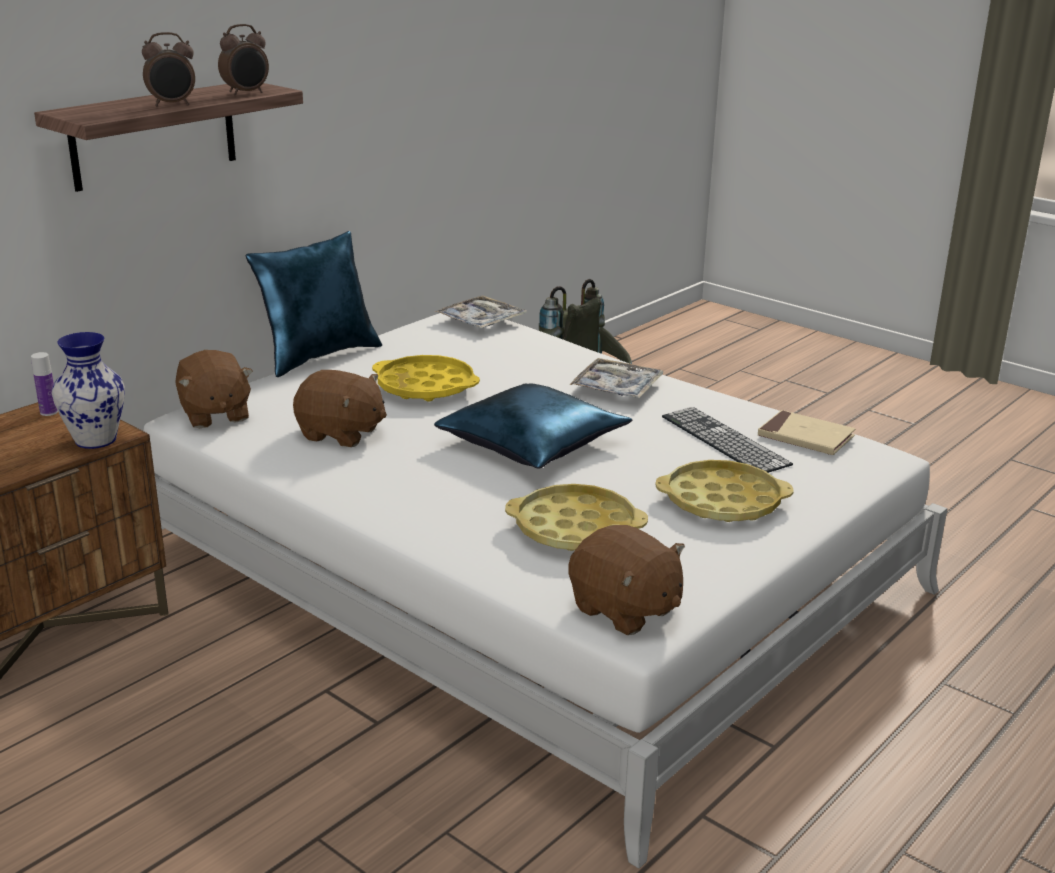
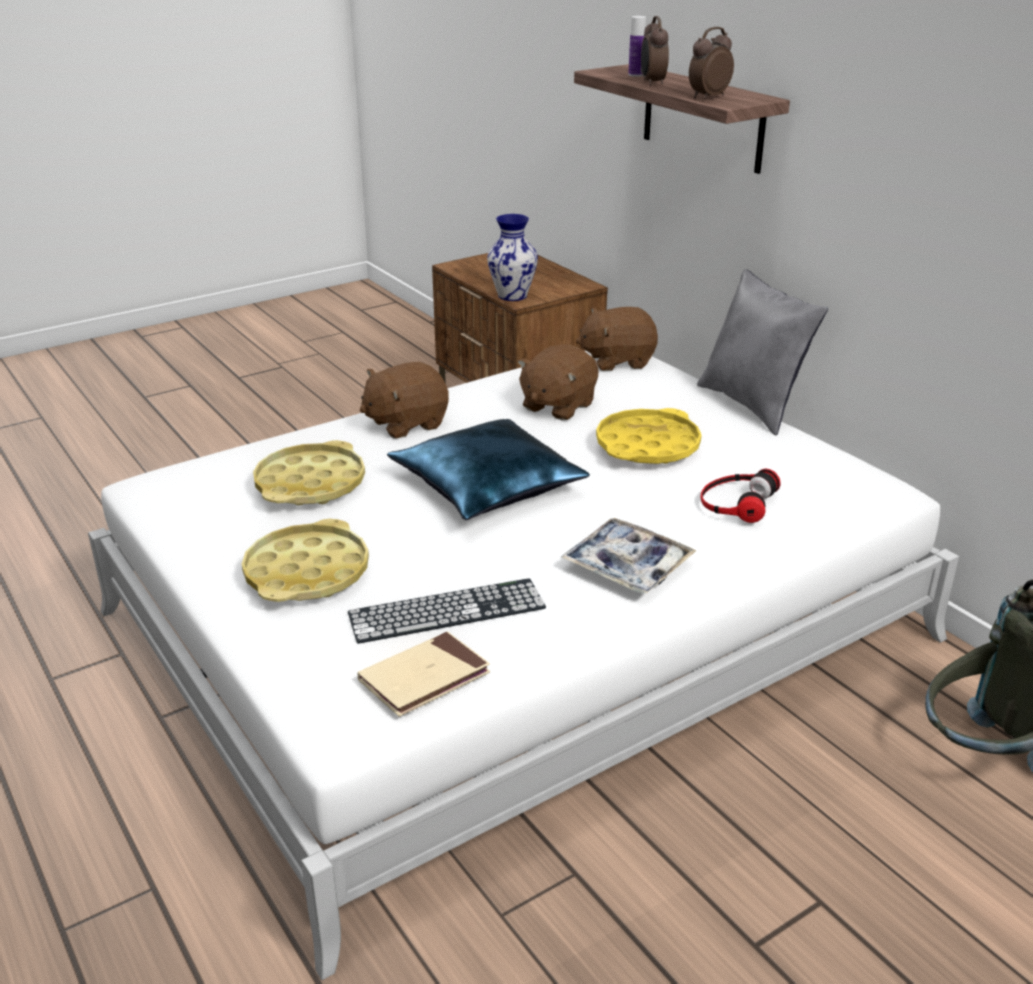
camera: 105 degrees right, 5 degrees up
bottle [31,352,58,416] -> bottle moved to [628,16,646,77]
alarm clock [218,24,269,95] -> alarm clock turned 75 degrees clockwise [689,27,734,99]
blue pillow [246,231,382,377] -> grey pillow [697,269,828,435]
tray [435,295,527,328] -> none
brown plush toy [568,525,685,635] -> brown plush toy moved to [360,362,449,439]
none -> headphones [701,469,781,523]

